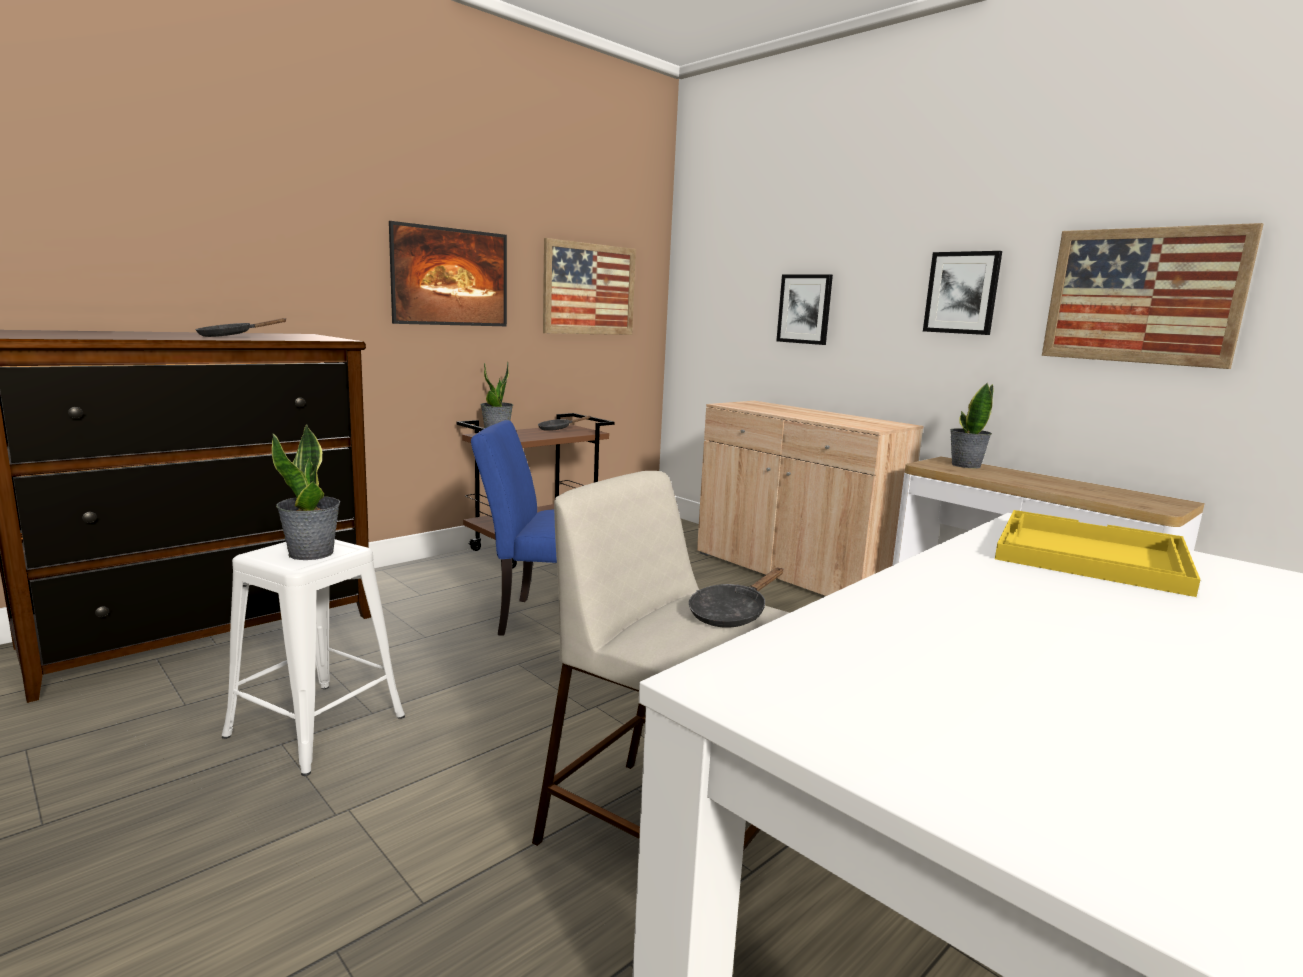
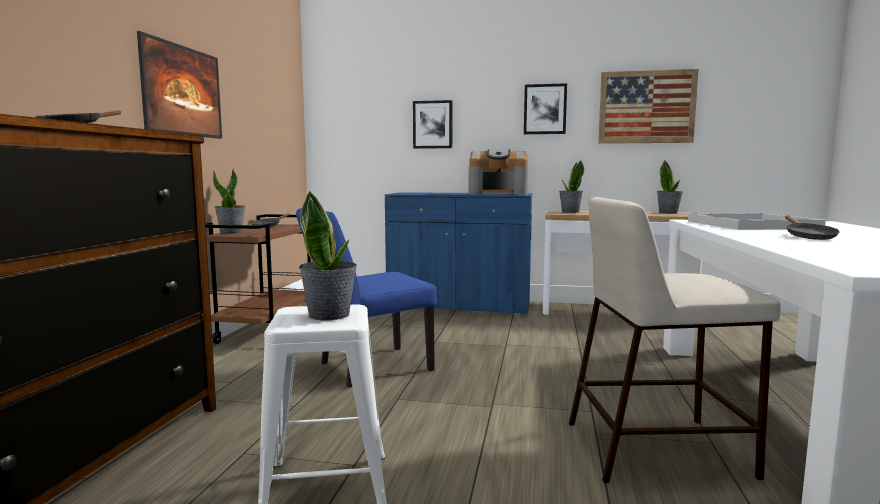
camera: 35 degrees left, 5 degrees down
picture [543,238,636,335] -> none
black frying pan [689,568,783,628] -> black frying pan moved to [785,216,840,240]
beige cabinet [697,401,923,596] -> blue cabinet [385,192,532,316]
yellow tray [995,510,1201,597] -> white tray [688,213,826,230]
none -> coffee machine [468,149,528,195]
none -> potted plant [657,160,683,214]

